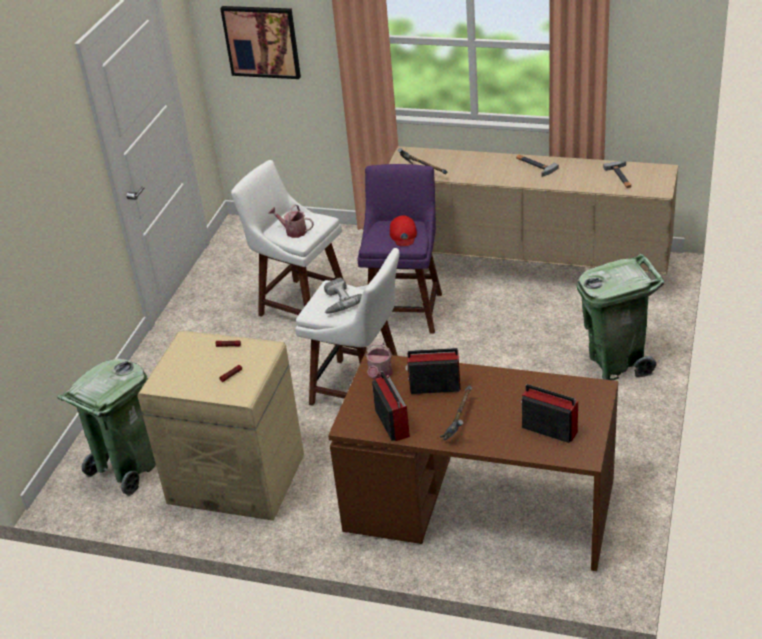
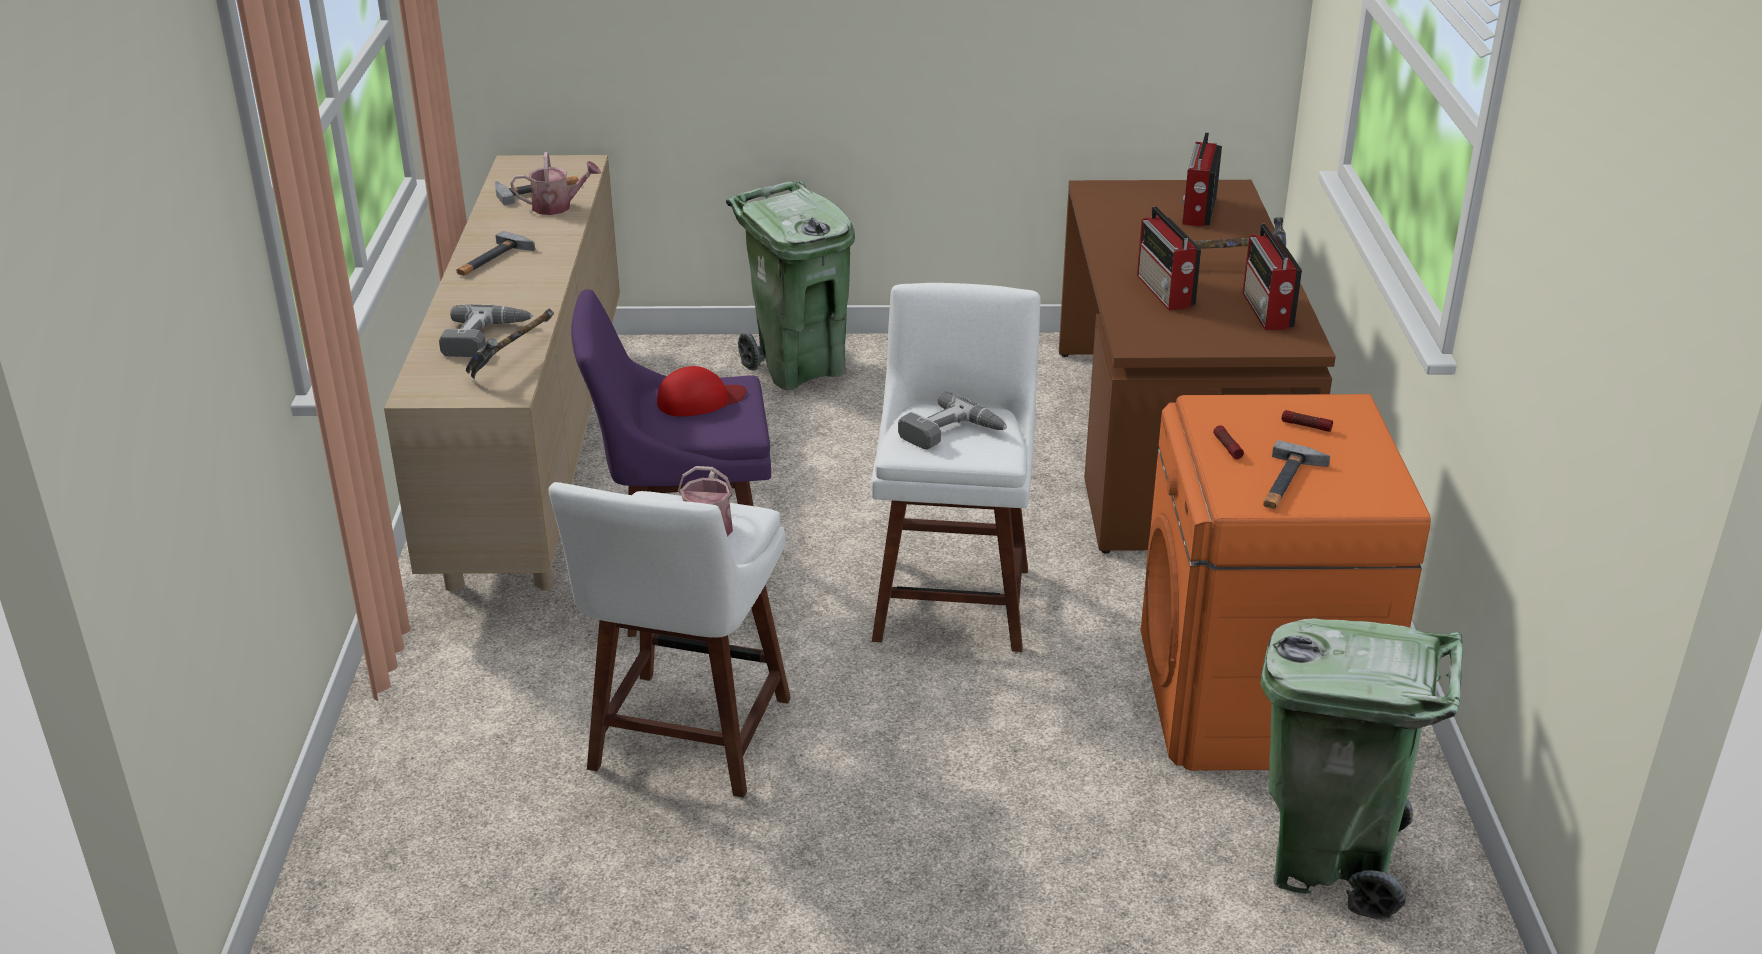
camera: 110 degrees left, 5 degrees down
beige washing machine [137,331,304,521] -> orange washing machine [1141,394,1431,771]
picture [220,6,301,79] -> none
watering can [365,342,393,380] -> watering can moved to [510,152,601,215]
radio [372,371,410,441] -> radio turned 60 degrees counterclockwise [1243,224,1302,330]
none -> power drill [439,304,533,357]
none -> hammer [1263,440,1330,509]

